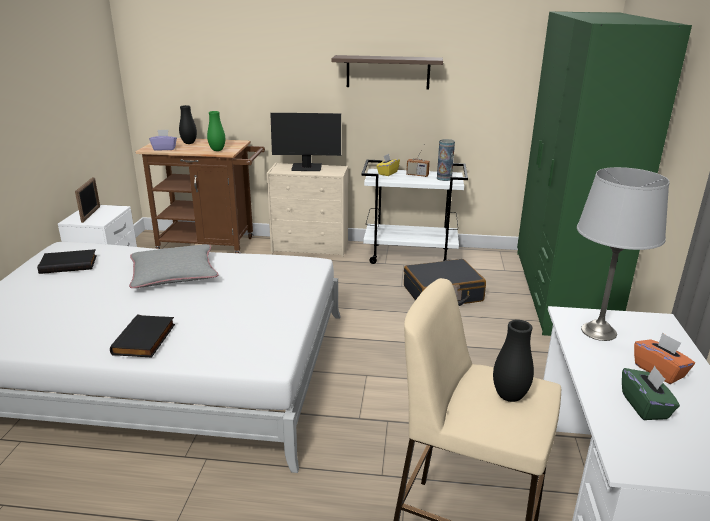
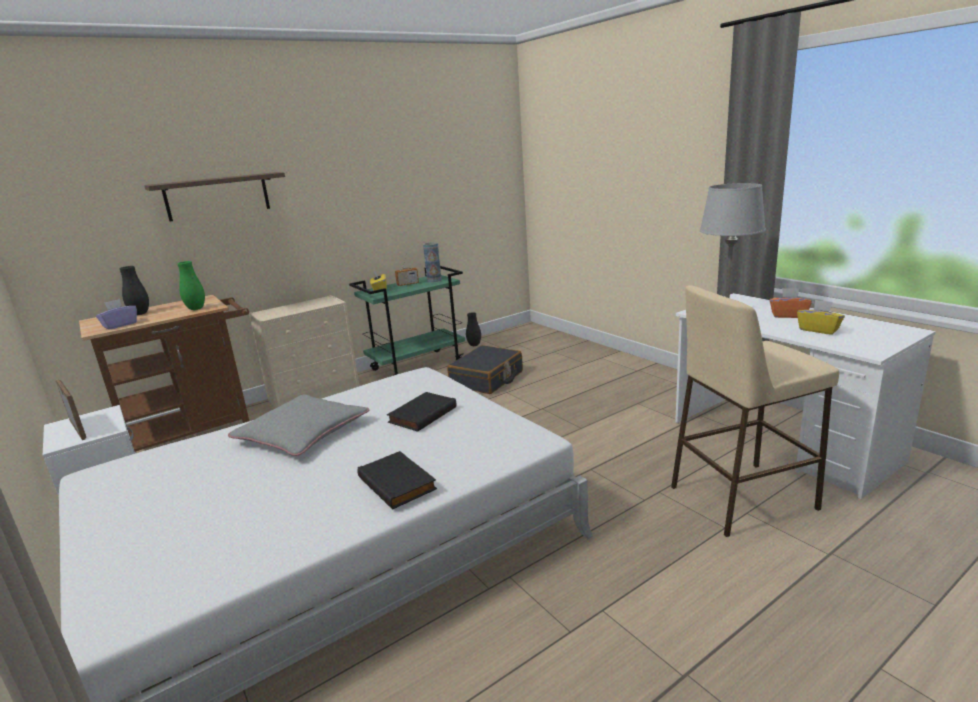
camera: 40 degrees left, 5 degrees down
black book [37,249,97,274] -> black book moved to [387,392,457,432]
monitor [270,113,341,171] -> none
shelf [331,55,443,90] -> shelf moved to [144,172,285,221]
white cart [361,160,468,264] -> green cart [349,266,465,376]
black vase [493,320,534,402] -> black vase moved to [466,312,481,346]
green wardrobe [517,12,692,336] -> none
green tissue box [622,366,680,420] -> yellow tissue box [797,300,845,335]

